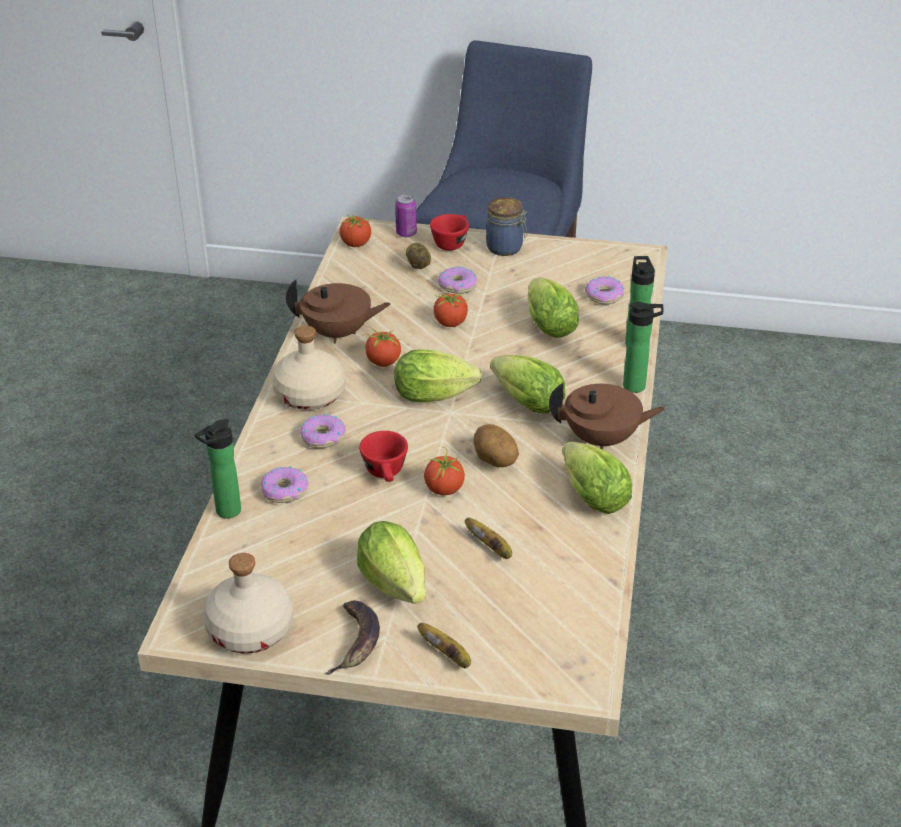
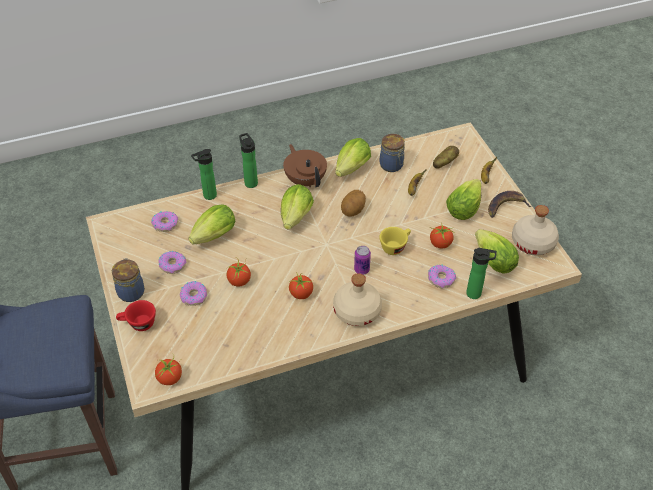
camera: 120 degrees left, 10 degrees up
brown teapot [286,279,391,344] -> none
donut [300,414,345,448] -> donut moved to [158,251,186,274]
red cup [359,431,408,482] -> yellow cup [379,227,411,255]
lettuce [394,349,482,402] -> lettuce moved to [475,229,519,274]
can [395,195,417,237] -> can moved to [354,246,371,275]
potato [406,243,431,269] -> potato moved to [433,146,459,169]
tomato [424,447,465,495] -> tomato moved to [430,223,454,248]
none -> jar [380,134,405,172]

